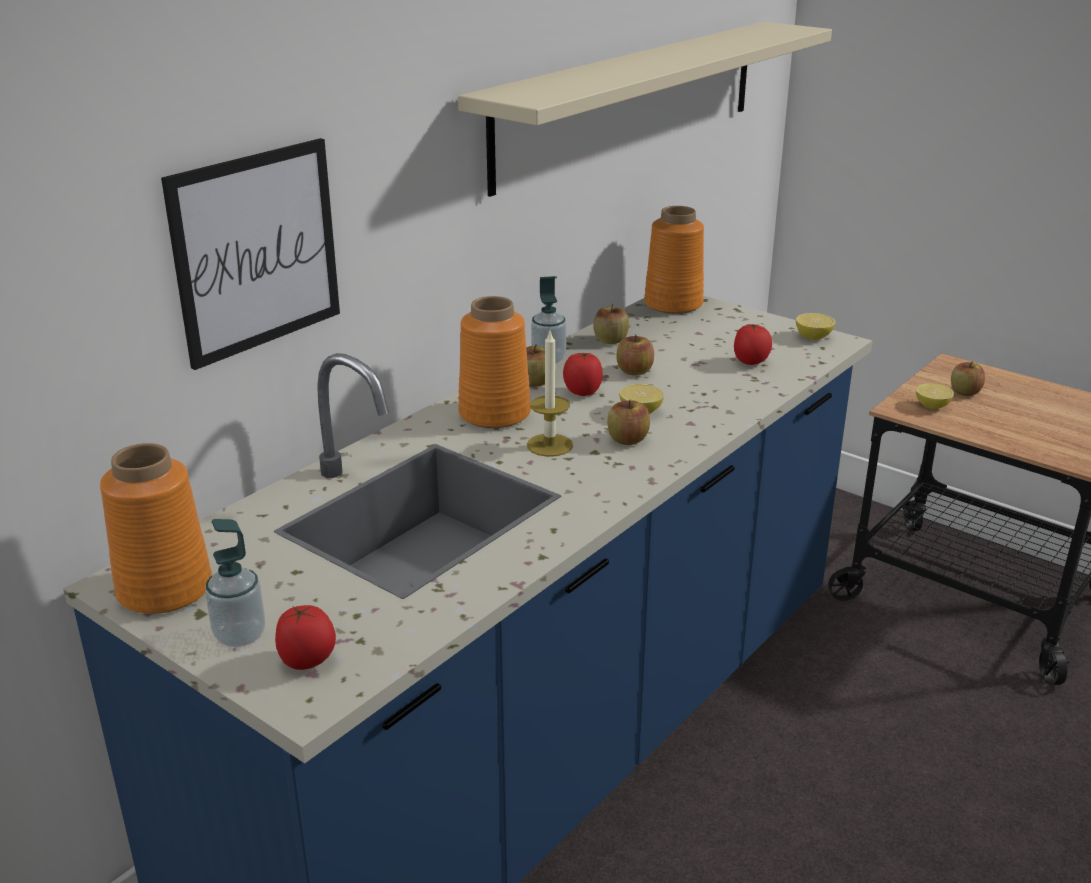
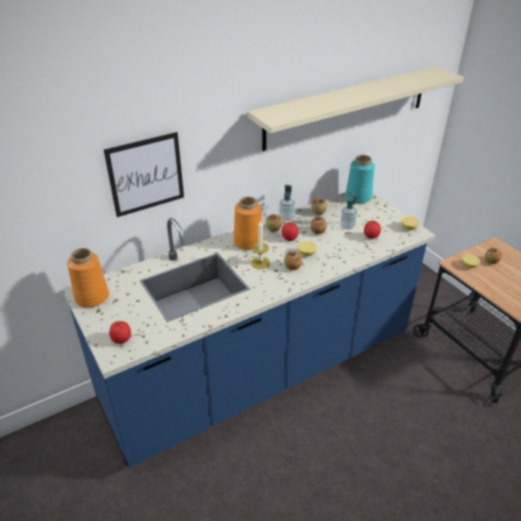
camera: 20 degrees right, 10 degrees up
soap dispenser [205,519,265,647] -> soap dispenser moved to [340,192,357,229]
orange vase [644,206,704,314] -> turquoise vase [345,155,375,203]

